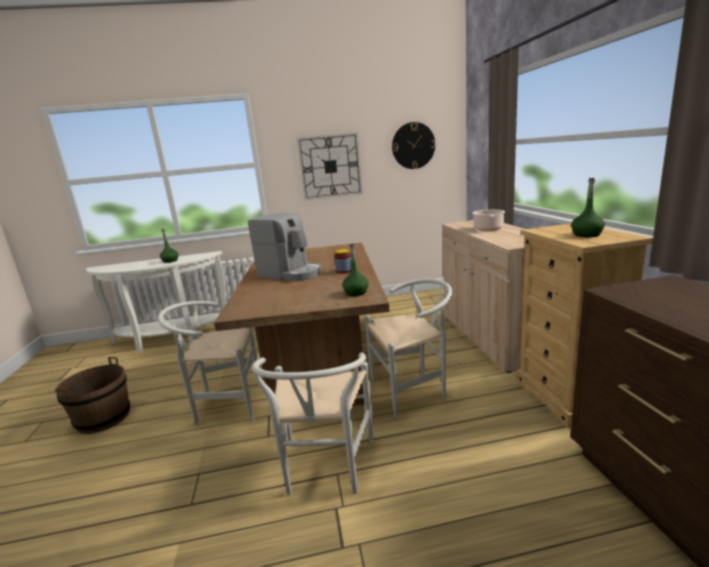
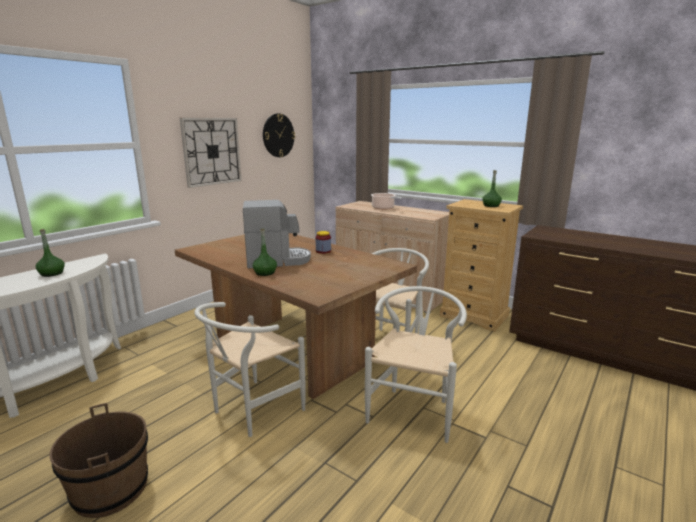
camera: 45 degrees left, 0 degrees up
white chair [252,352,373,495] -> white chair turned 120 degrees counterclockwise [365,286,467,443]
green bottle [342,244,369,296] -> green bottle moved to [253,229,277,276]

